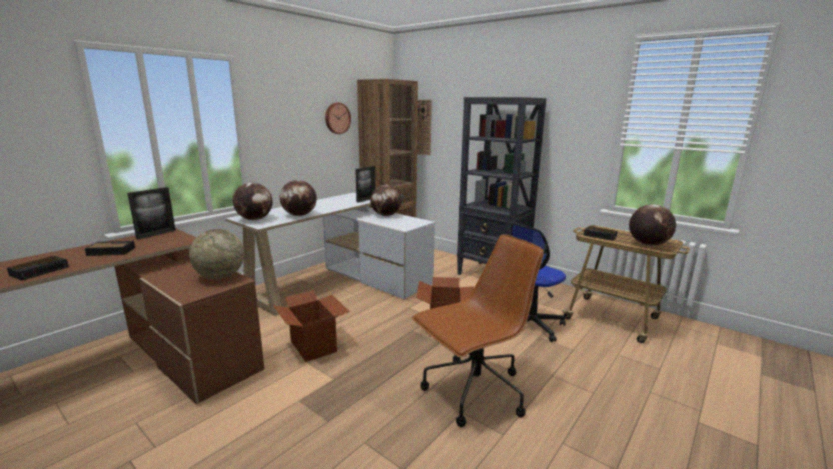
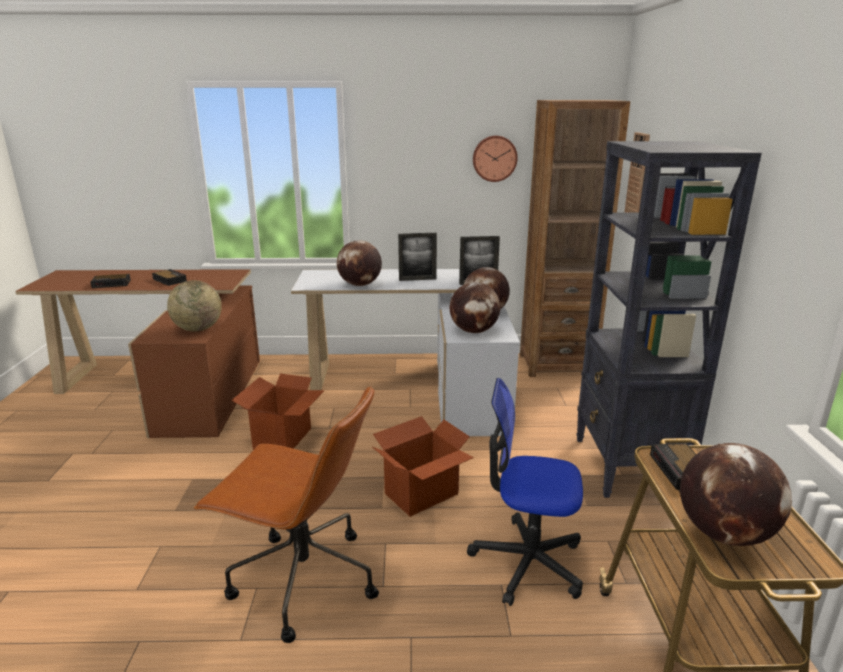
camera: 50 degrees right, 5 degrees up
picture frame [127,187,176,239] -> picture frame moved to [398,233,437,281]
globe [233,183,272,220] -> globe moved to [450,282,501,333]

